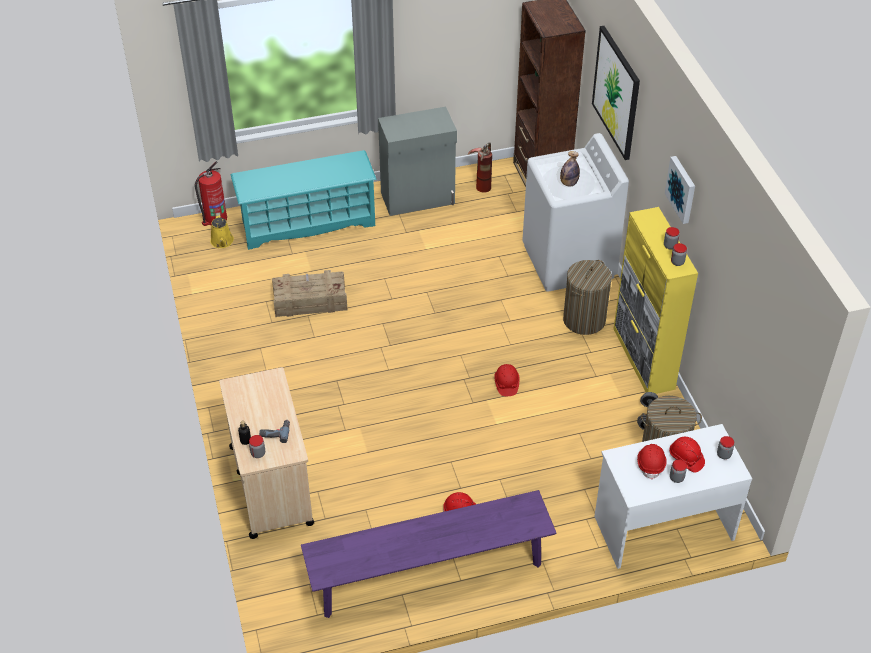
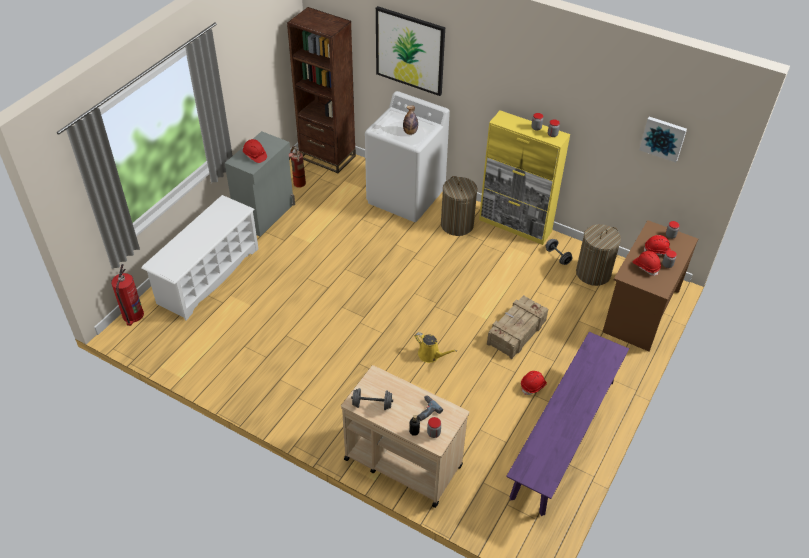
camera: 45 degrees left, 0 degrees up
yellow watering can [210,213,234,248] -> yellow watering can moved to [415,332,457,363]
turquoise shoe rack [231,150,377,250] -> white shoe rack [141,195,258,320]
crate [272,270,348,317] -> crate moved to [487,295,548,359]
red hard hat [494,364,519,396] -> red hard hat moved to [243,139,267,163]
white desk [594,424,752,569] -> brown desk [603,220,698,351]
picture [665,156,695,224] -> picture moved to [639,117,687,162]
none -> grey dumbbell [351,388,393,410]

